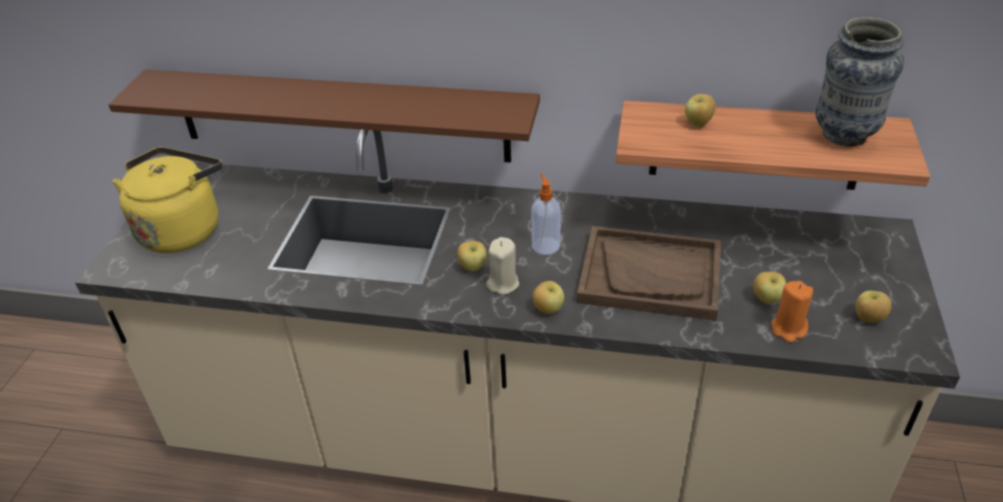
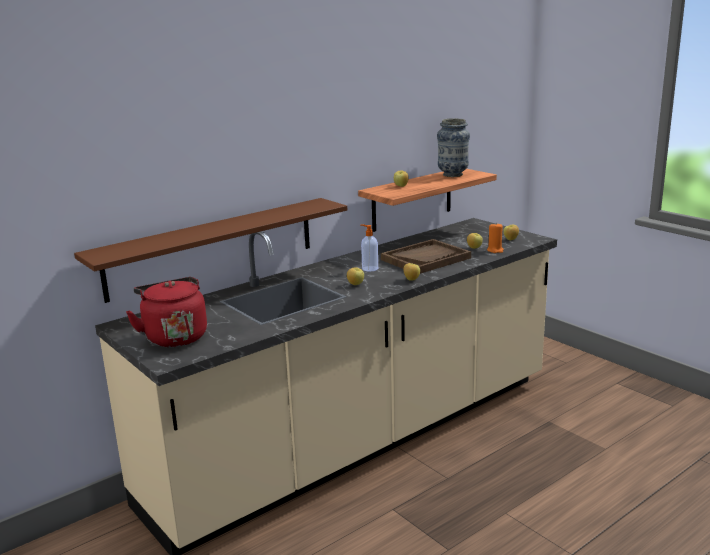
camera: 50 degrees left, 20 degrees down
yellow kettle [113,147,222,253] -> red kettle [126,277,207,347]
beige candle [486,237,519,295] -> none

